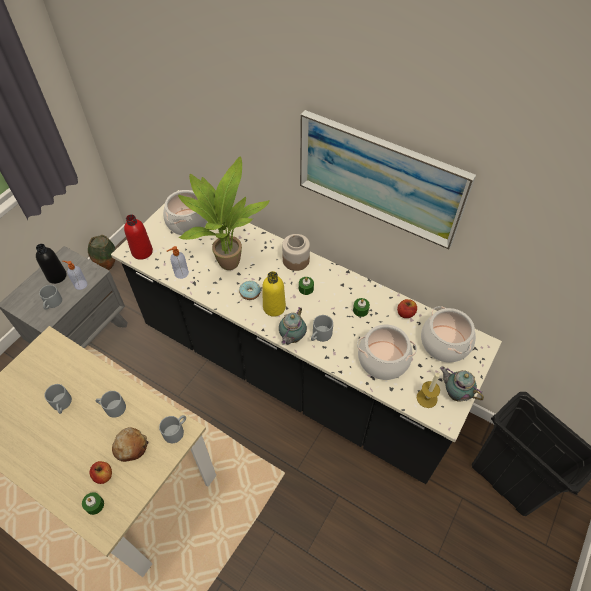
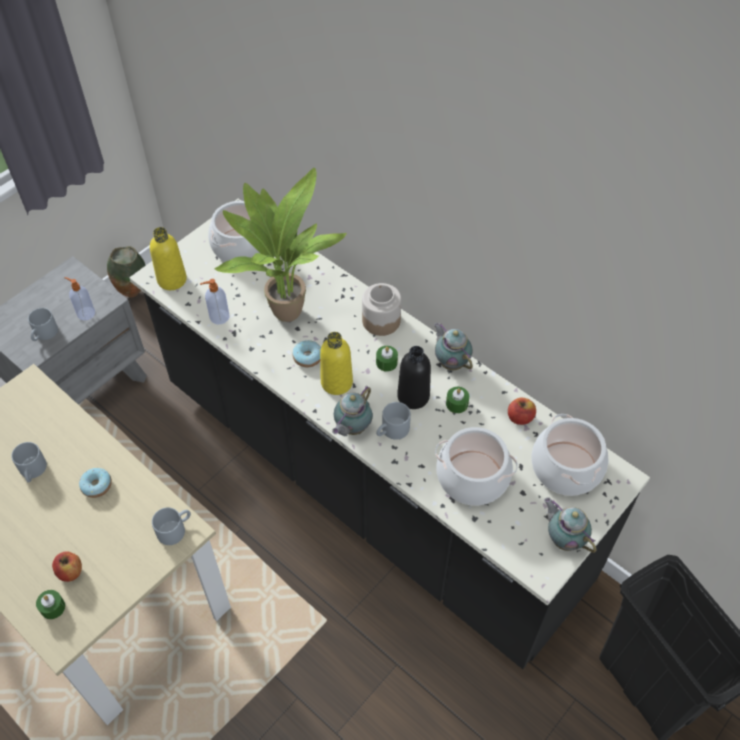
camera: 10 degrees right, 0 degrees up
black bottle [36,244,67,284] -> black bottle moved to [397,346,431,409]
grey mug [96,391,126,418] -> donut [79,468,112,498]
bread [112,428,149,462] -> none
red bottle [124,214,153,260] -> yellow bottle [150,227,187,290]
picture [300,110,476,249] -> none
candle [417,372,440,408] -> none
none -> teapot [434,323,473,370]

